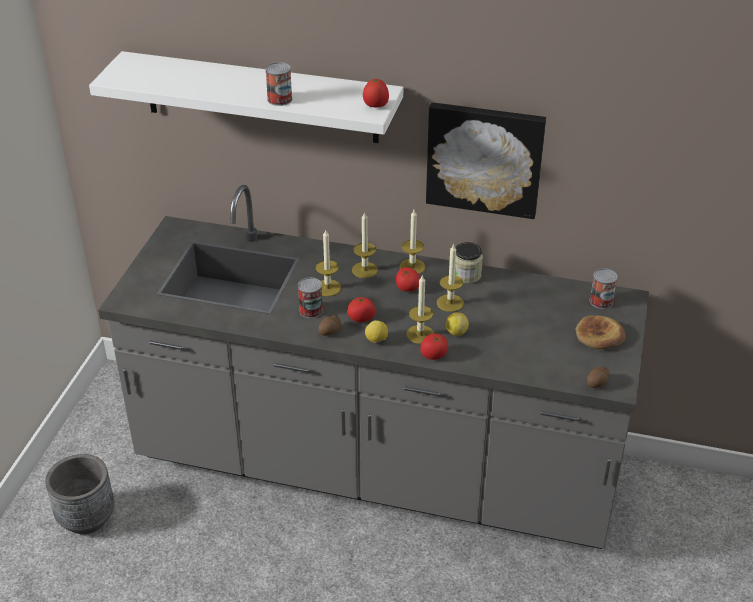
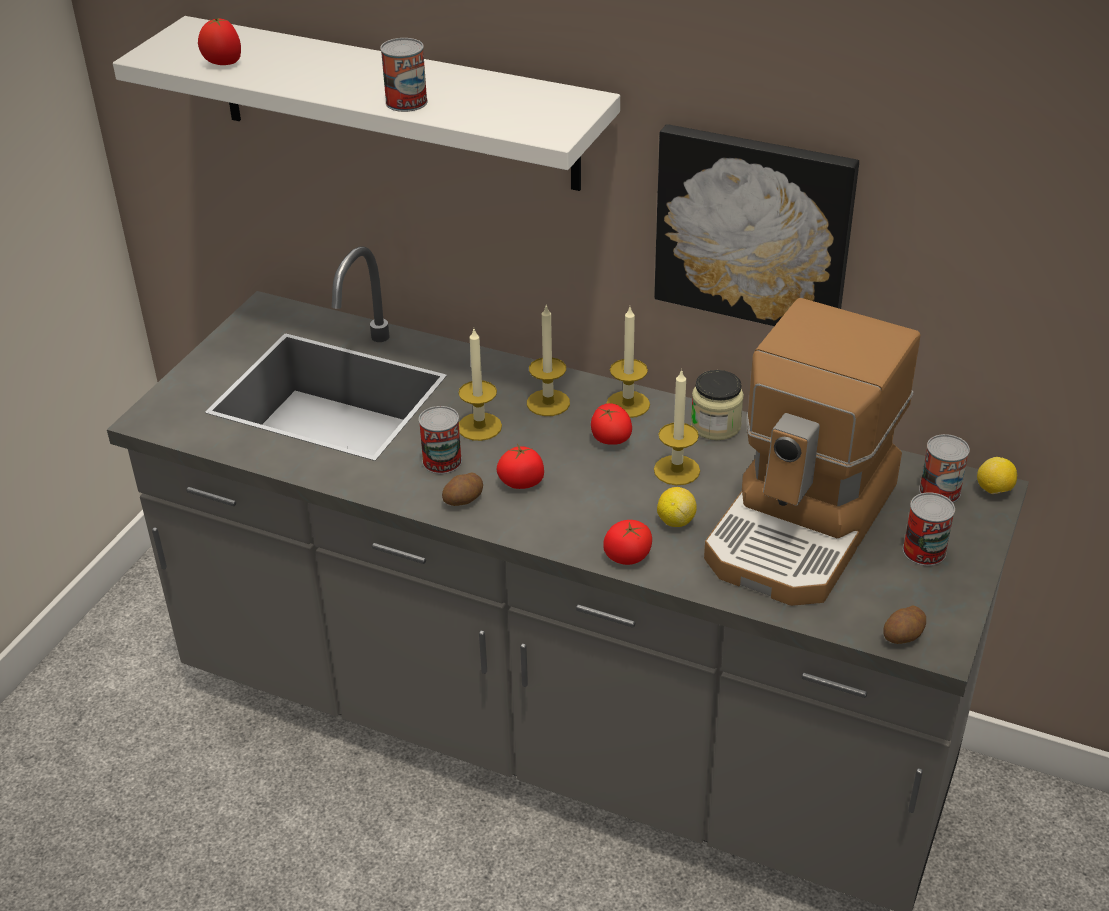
camera: 10 degrees right, 0 degrees up
grey planter [45,454,115,534] -> none
tomato [363,79,389,108] -> tomato moved to [198,18,241,65]
lemon [365,320,388,343] -> lemon moved to [977,457,1017,494]
candle [406,274,434,344] -> none
bread [576,315,626,349] -> can [903,492,955,566]
none -> coffee machine [704,298,920,606]

